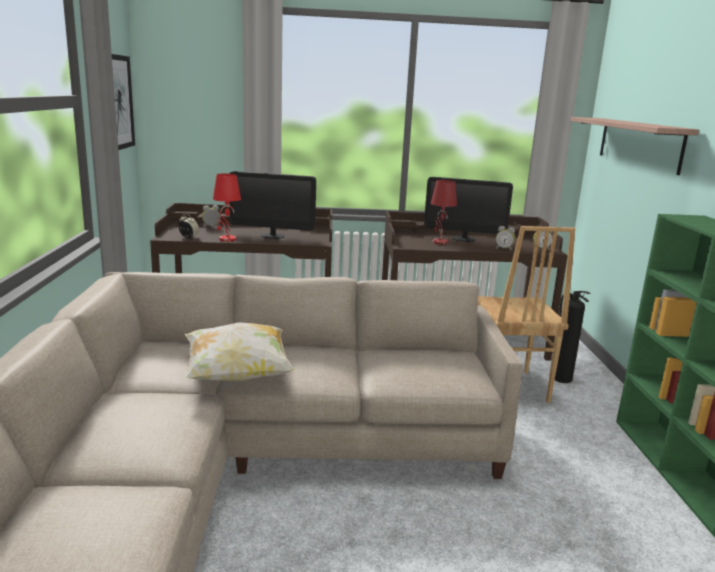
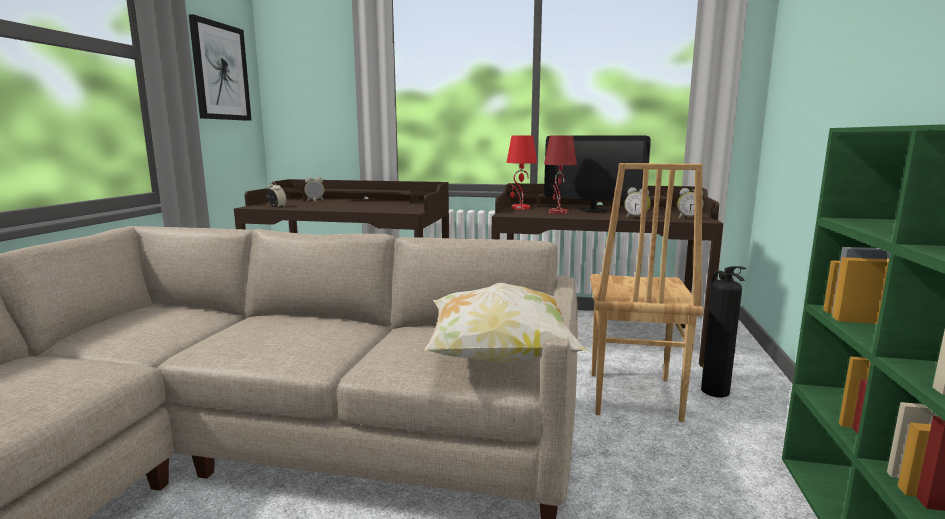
camera: 15 degrees right, 5 degrees down
pillow [184,322,296,381] -> pillow moved to [424,283,587,362]
red table lamp [213,173,241,242] -> red table lamp moved to [506,135,537,209]
monitor [230,171,316,239] -> none
shelf [570,117,699,175] -> none

